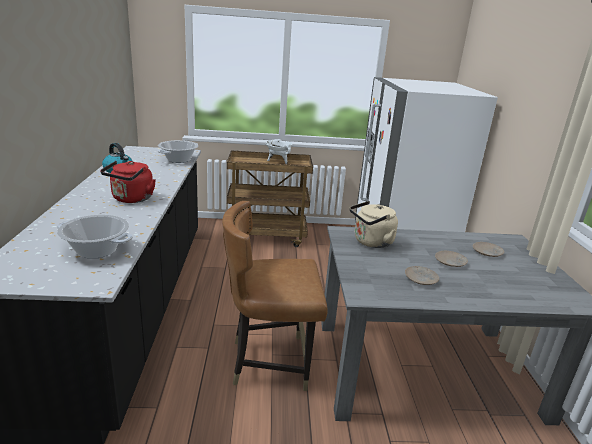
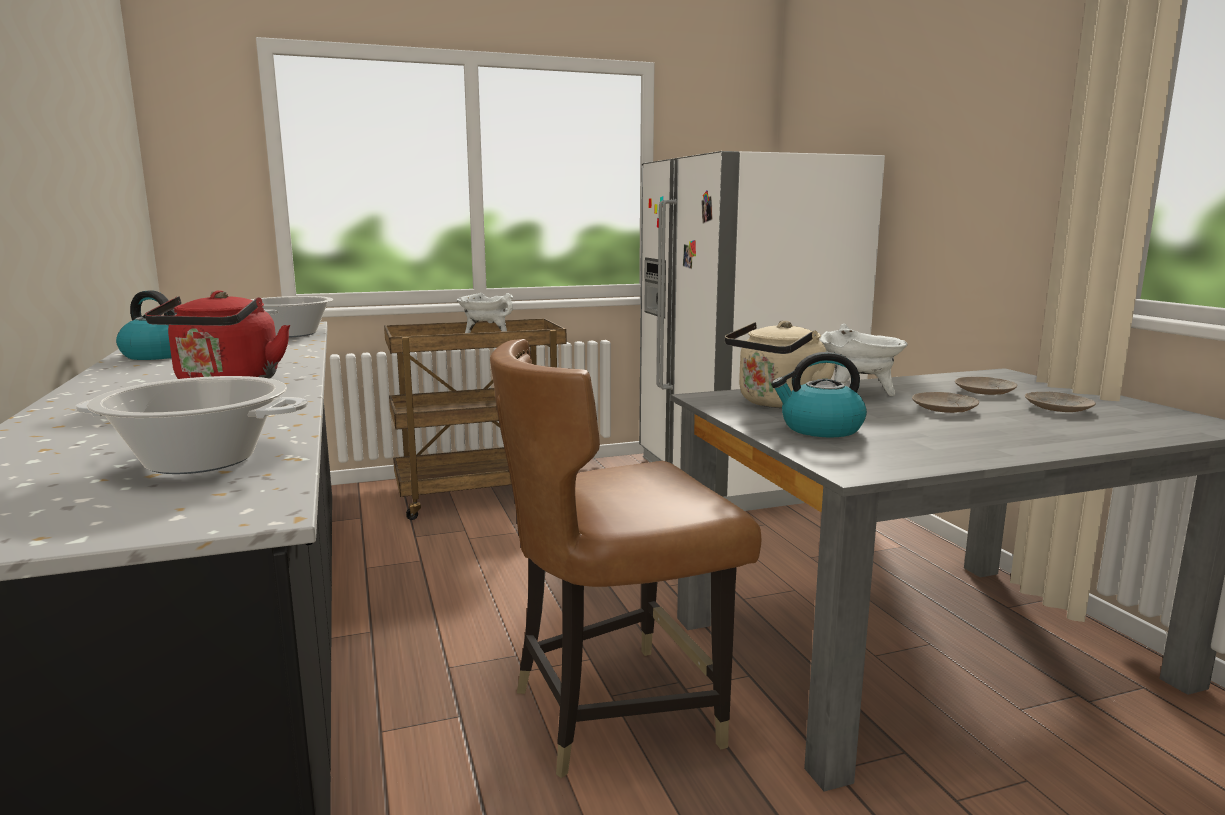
camera: 15 degrees left, 10 degrees down
beige plate [405,266,439,285] -> beige plate moved to [1025,392,1096,412]
none -> kettle [771,352,867,437]
none -> white cooking pot [820,324,908,396]

